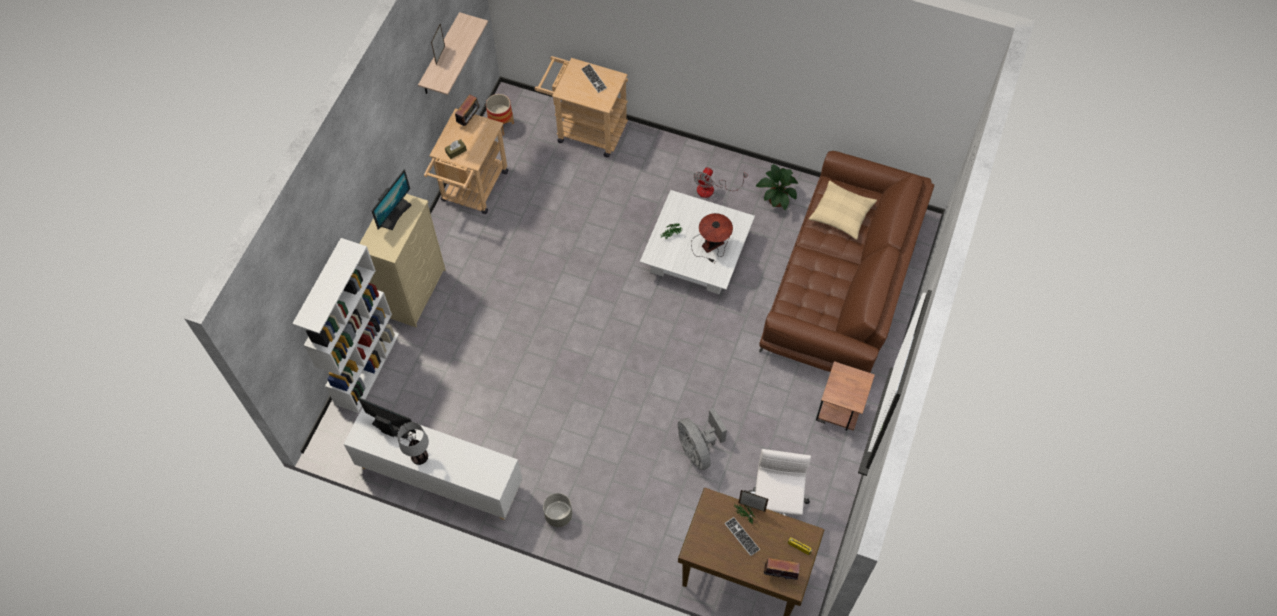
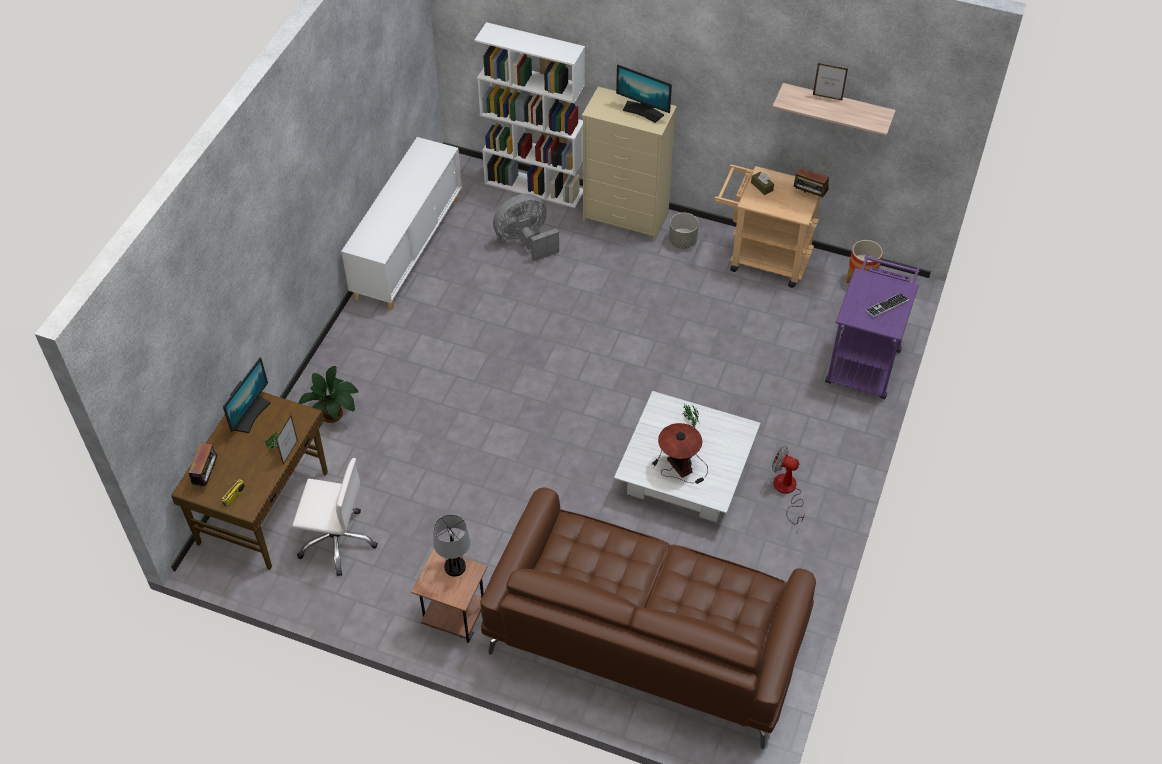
camera: 90 degrees right, 10 degrees down
monitor [358,398,416,439] -> monitor moved to [223,357,270,433]
table lamp [397,422,429,465] -> table lamp moved to [434,514,470,577]
beige cart [535,56,628,157] -> purple cart [825,254,920,399]
grey planter [543,493,572,527] -> grey planter moved to [669,213,699,249]
grey fan [678,408,727,470] -> grey fan moved to [493,194,559,261]
keyboard [724,517,760,556] -> none
potted plant [756,164,798,210] -> potted plant moved to [298,366,358,423]
beige pillow [809,180,877,240] -> none

